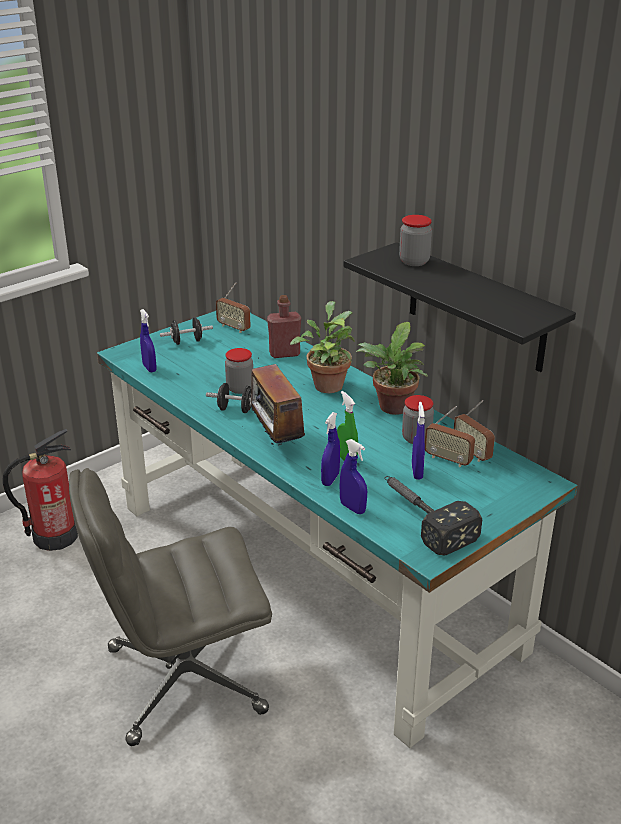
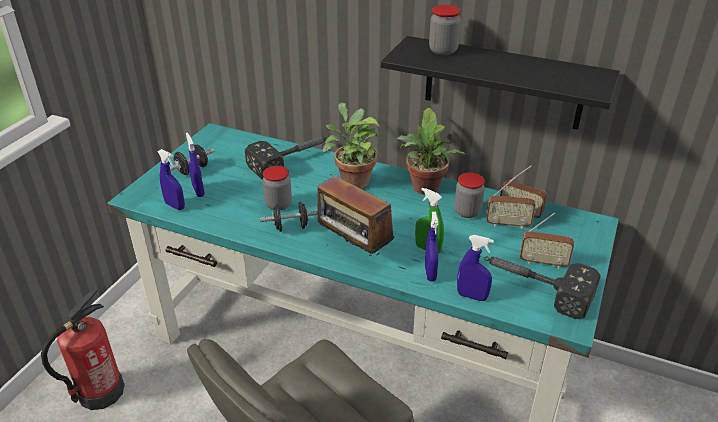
camera: 25 degrees left, 5 degrees up
radio [216,282,251,333] -> radio moved to [520,212,574,269]
red bottle [267,295,301,358] -> hammer [245,137,328,180]
blue spray bottle [412,402,425,479] -> blue spray bottle moved to [186,133,205,197]

